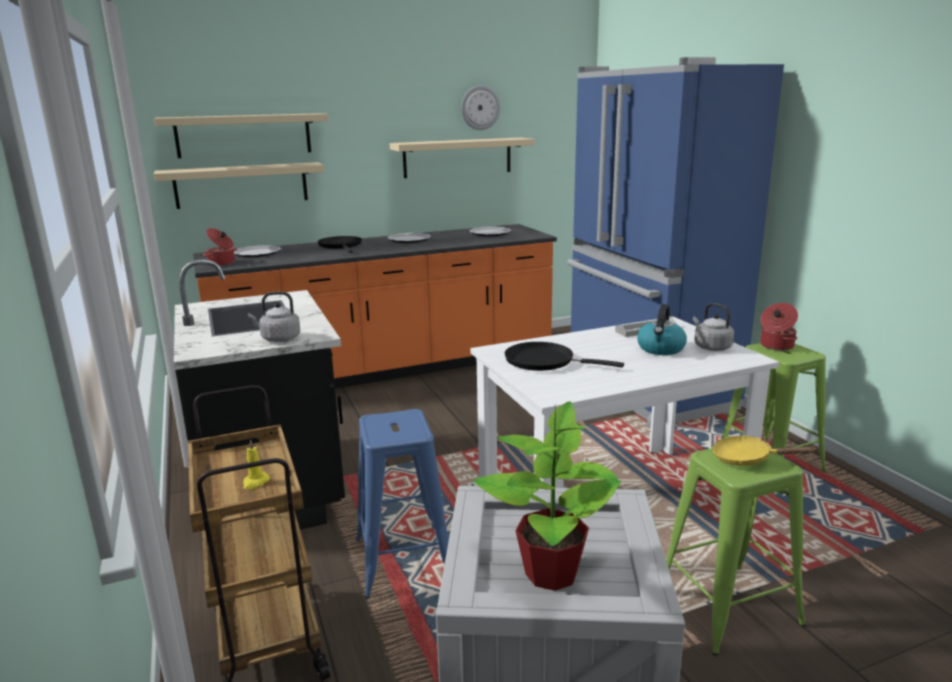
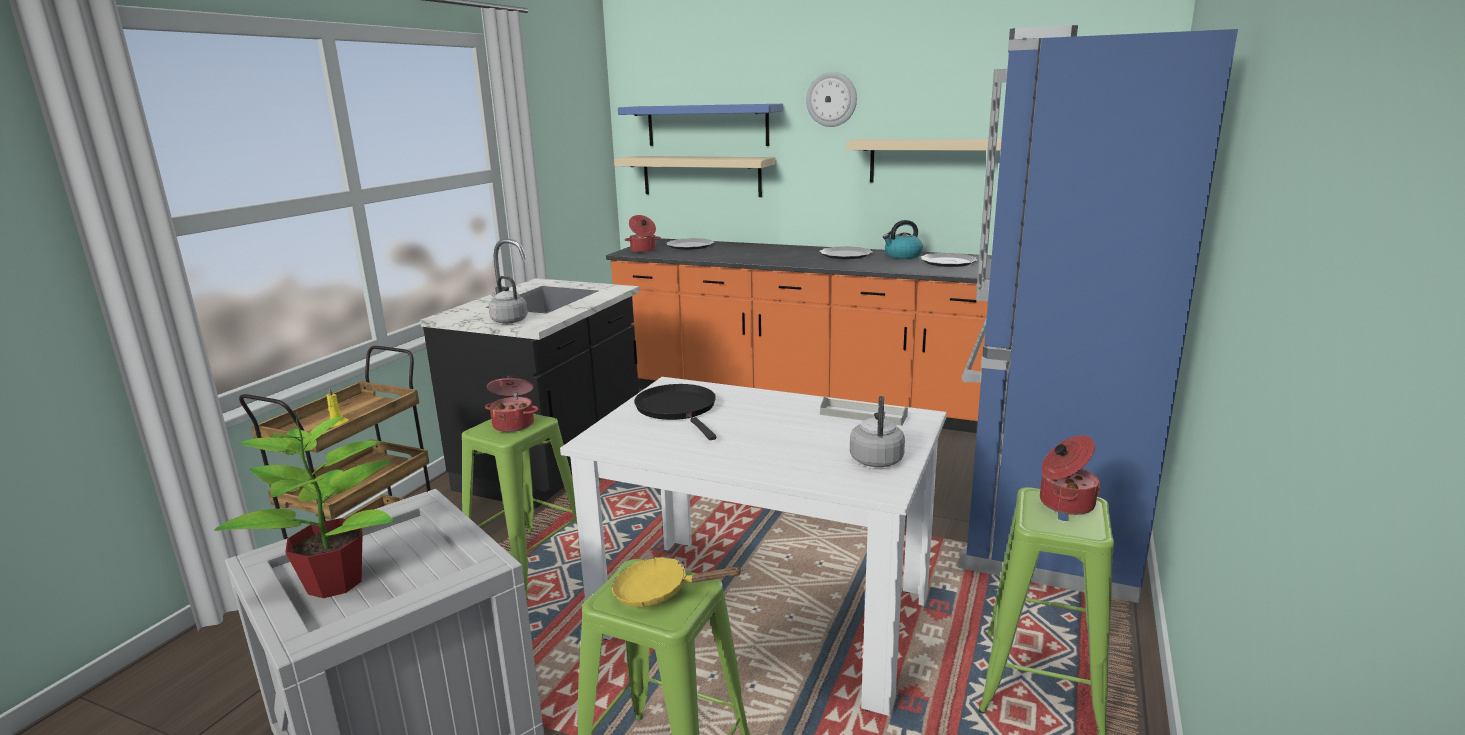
camera: 45 degrees right, 0 degrees up
beige shelf [154,113,329,158] -> blue shelf [618,104,783,146]
black frying pan [317,236,362,253] -> none
blue stool [356,409,449,599] -> green stool [462,414,578,600]
wall clock [461,85,501,130] -> wall clock moved to [806,72,857,127]
kettle [637,304,687,355] -> kettle moved to [883,220,923,259]
yellow frying pan [712,435,819,466] -> yellow frying pan turned 60 degrees counterclockwise [612,557,743,607]
none -> cooking pot [485,375,538,432]

